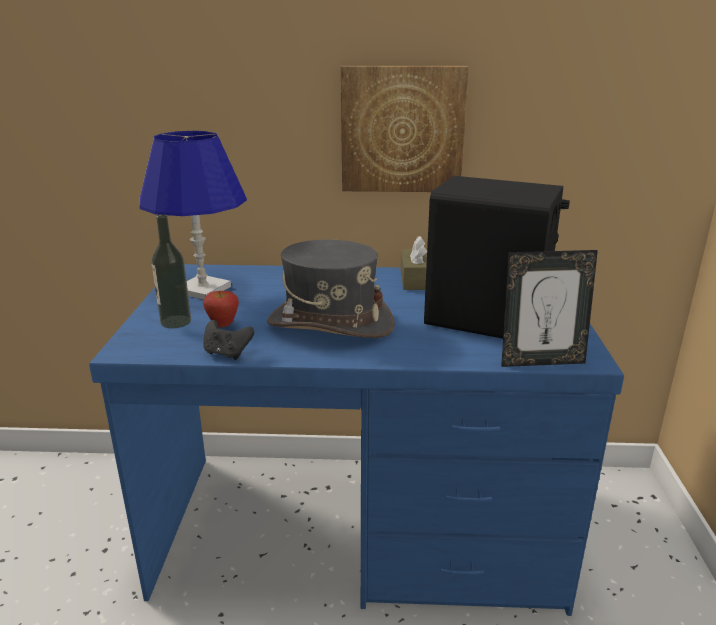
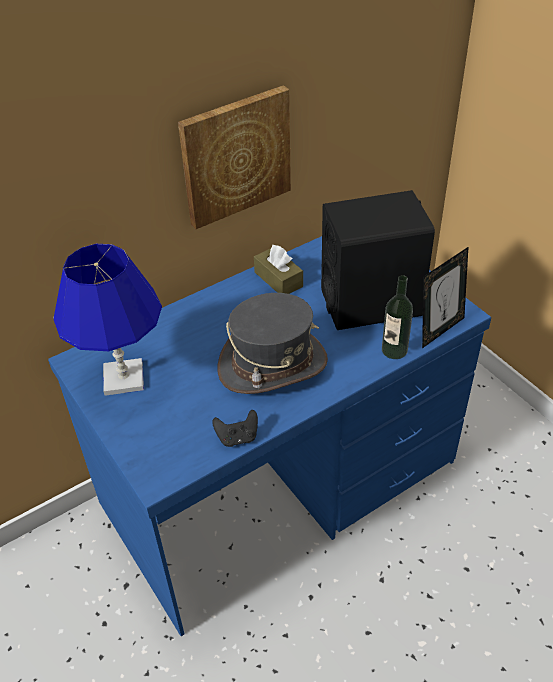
camera: 35 degrees left, 20 degrees up
bottle [151,214,191,328] -> bottle moved to [382,275,413,359]
apple [203,291,239,328] -> none

